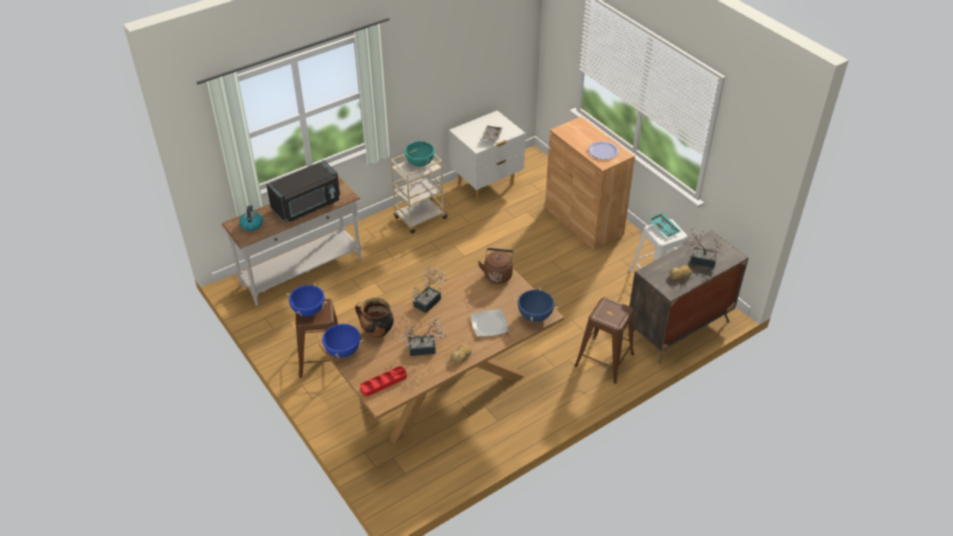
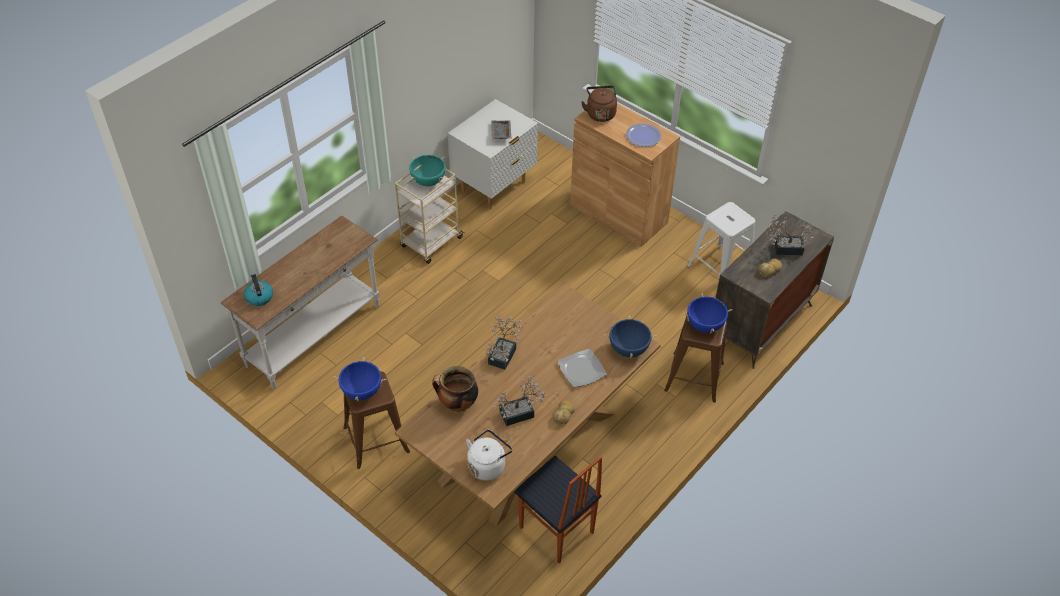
camera: 15 degrees left, 5 degrees up
black microwave [266,160,340,222] -> none
blue cooking pot [318,321,364,358] -> blue cooking pot moved to [683,293,732,333]
red tray [360,366,407,397] -> white kettle [466,429,512,481]
brown kettle [478,248,514,284] -> brown kettle moved to [581,86,617,122]
turquoise tray [648,212,681,238] -> none
none -> chair [514,456,602,564]

